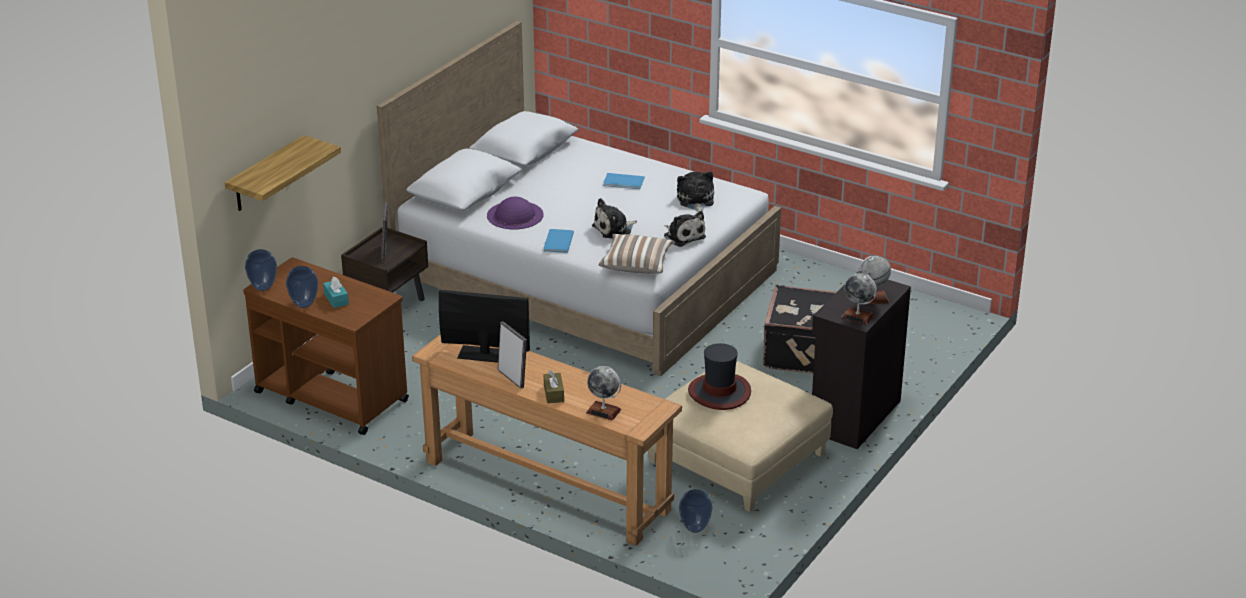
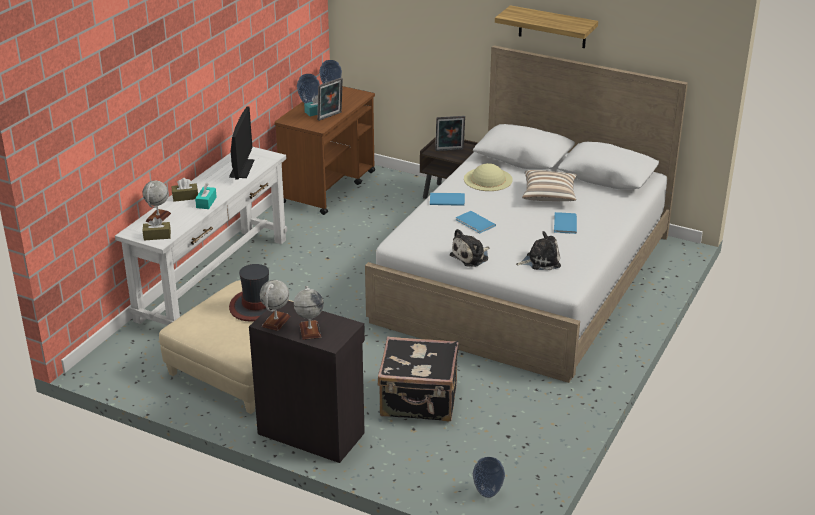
camera: 85 degrees right, 0 degrees up
shelf [225,135,341,211] -> shelf moved to [495,5,598,48]
brown console table [412,334,682,546] -> white console table [115,147,287,325]
purple hat [487,197,543,229] -> beige hat [464,163,513,191]
picture frame [498,321,527,389] -> picture frame moved to [317,78,343,121]
plush toy [592,198,637,239] -> blue book [456,211,496,233]
pillow [598,234,673,274] -> pillow moved to [522,170,577,201]
vase [679,489,713,533] -> vase moved to [473,457,505,498]
none -> brown tissue box [143,217,171,240]
none -> turquoise tissue box [195,183,217,209]

